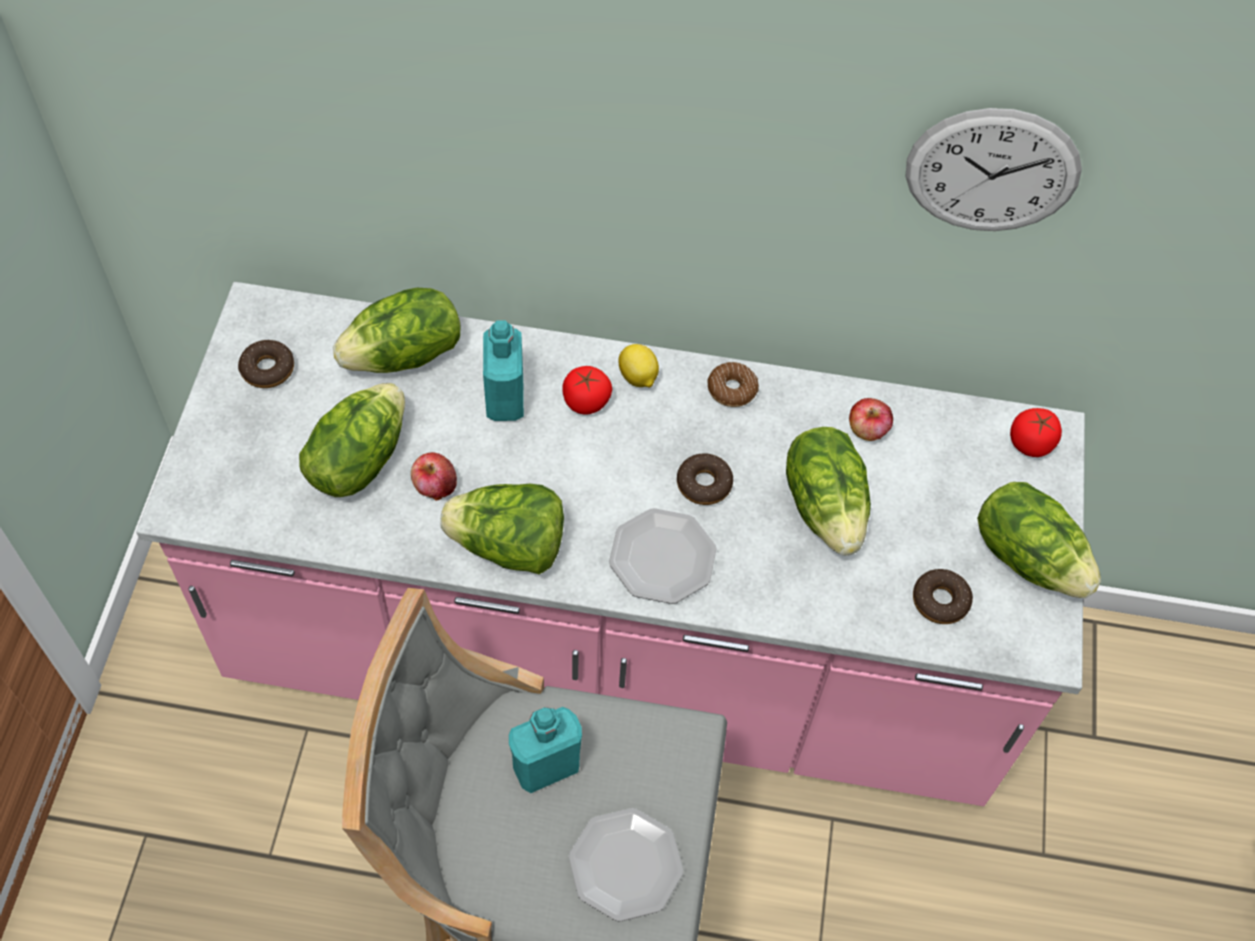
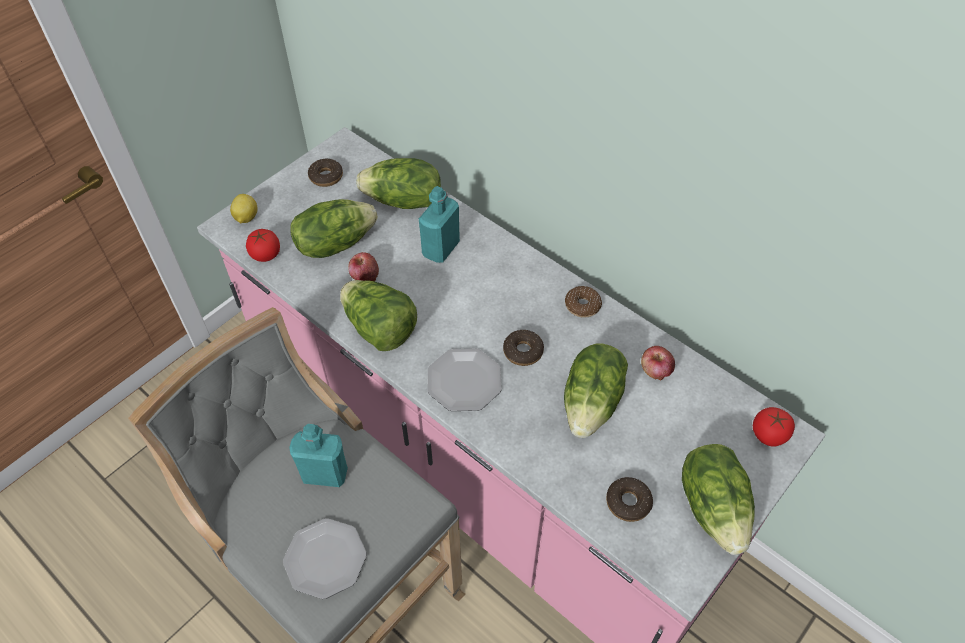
camera: 35 degrees right, 5 degrees down
tomato [562,366,612,415] -> tomato moved to [246,229,280,262]
lemon [619,344,659,387] -> lemon moved to [230,194,258,223]
wall clock [906,108,1082,231] -> none

